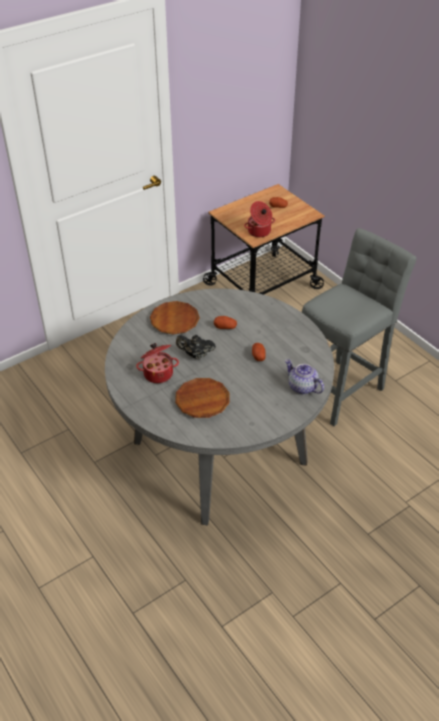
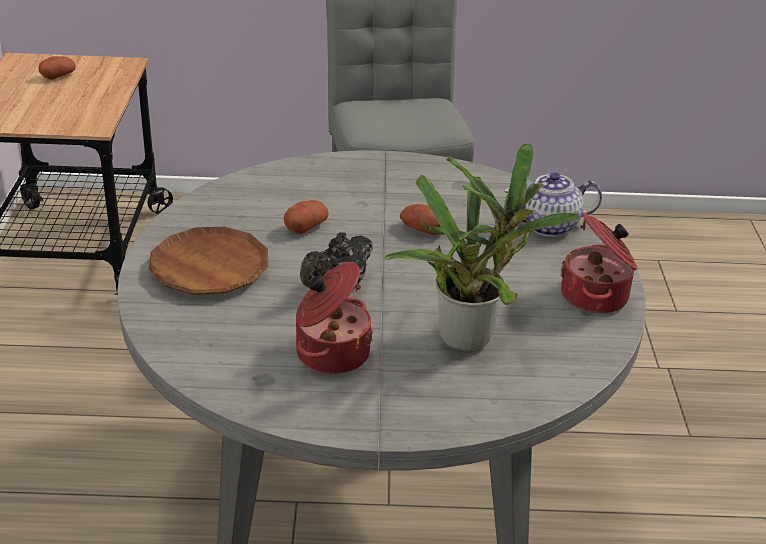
camera: 55 degrees left, 10 degrees down
brown plate [175,378,230,418] -> potted plant [384,143,582,352]
cooking pot [244,201,275,237] -> cooking pot moved to [561,213,637,314]

